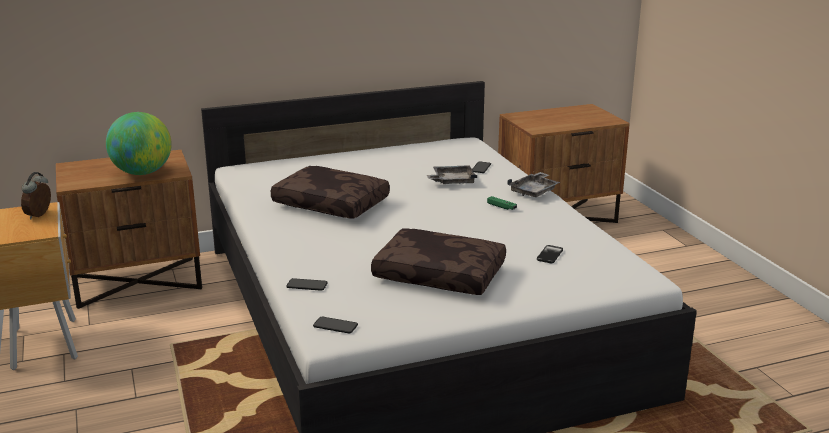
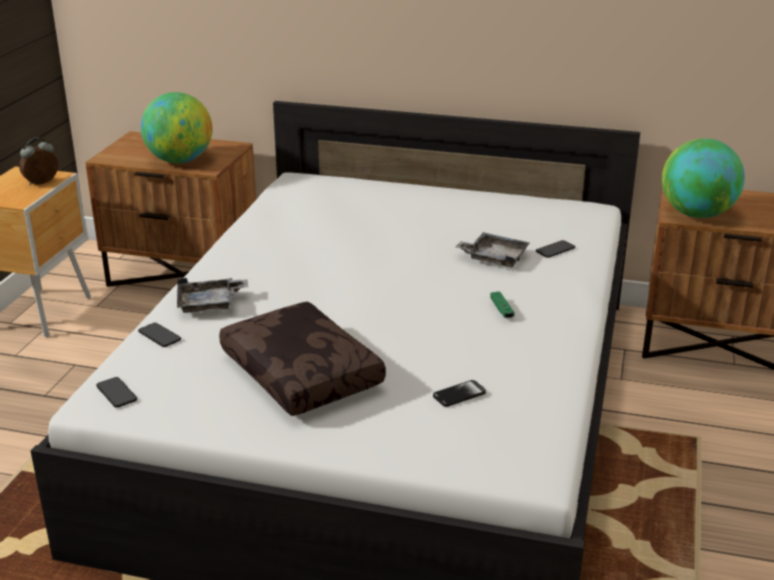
camera: 35 degrees right, 5 degrees up
brown pillow [271,166,390,219] -> none
grey tray [507,172,561,197] -> grey tray moved to [177,278,248,313]
none -> globe [662,138,745,218]

